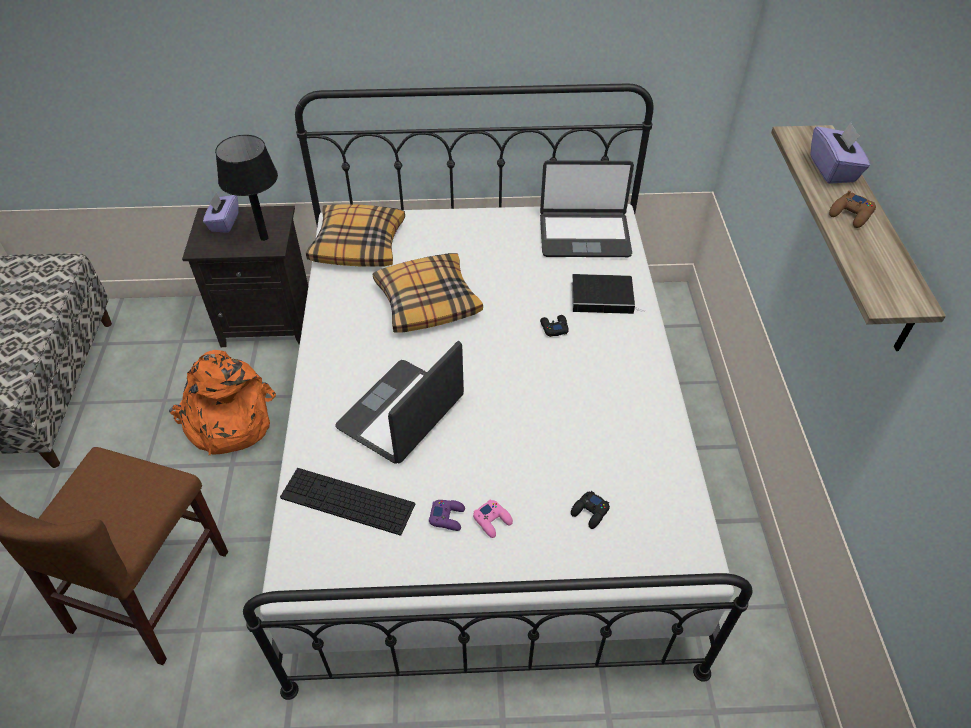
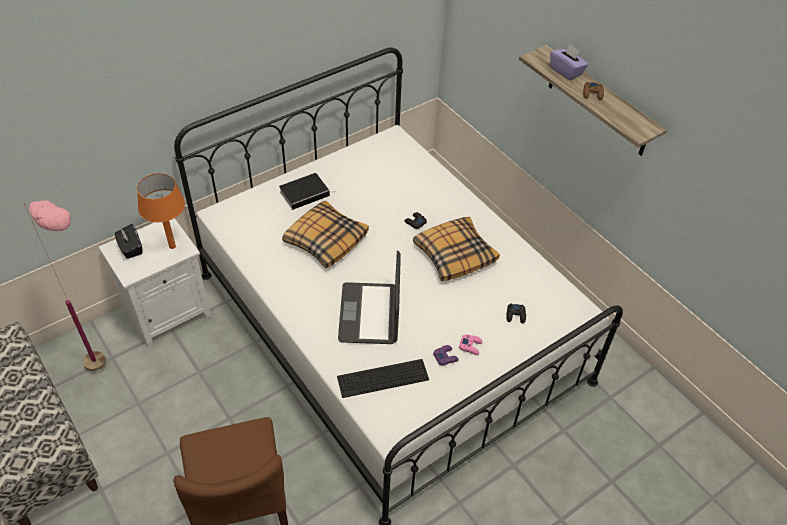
camera: 35 degrees left, 0 degrees up
orange backpack [169,350,276,455] -> none
black nightstand [182,206,308,347] -> white nightstand [99,218,211,347]
purple tissue box [203,193,239,233] -> black tissue box [115,224,142,259]
black table lamp [215,135,278,241] -> orange table lamp [137,173,185,249]
pillow [306,204,405,267] -> pillow moved to [413,217,500,281]
laptop [540,160,634,257] -> none
book [572,274,645,314] -> book moved to [279,173,334,210]
none -> pink floor lamp [24,200,106,371]

